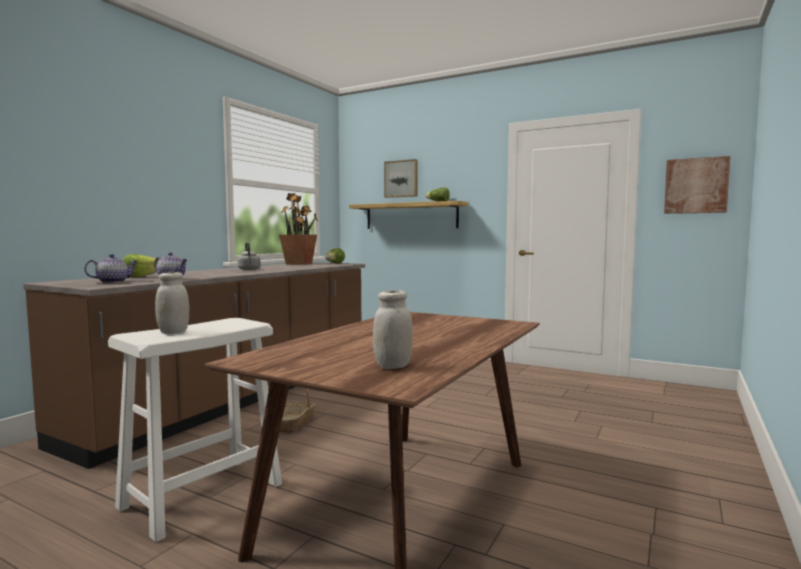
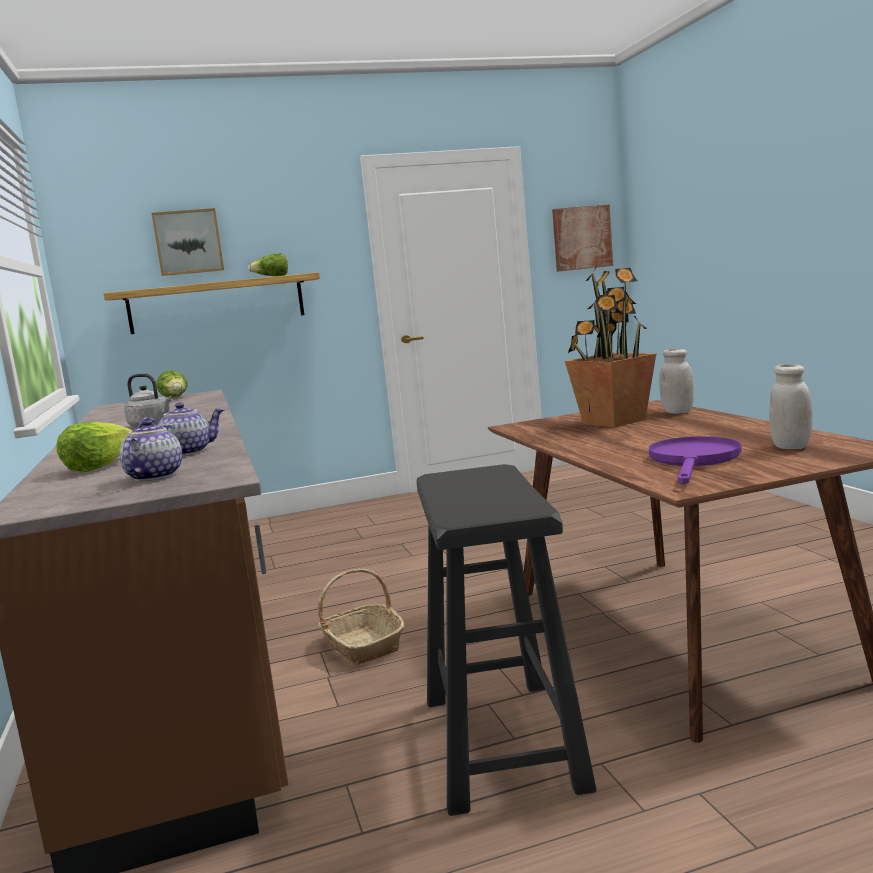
camera: 45 degrees left, 5 degrees up
white stool [108,318,282,542] -> black stool [417,464,597,816]
white jar [155,272,189,334] -> white jar moved to [659,349,694,414]
potted plant [279,193,318,265] -> potted plant moved to [565,266,656,428]
none -> purple frying pan [649,436,742,484]

